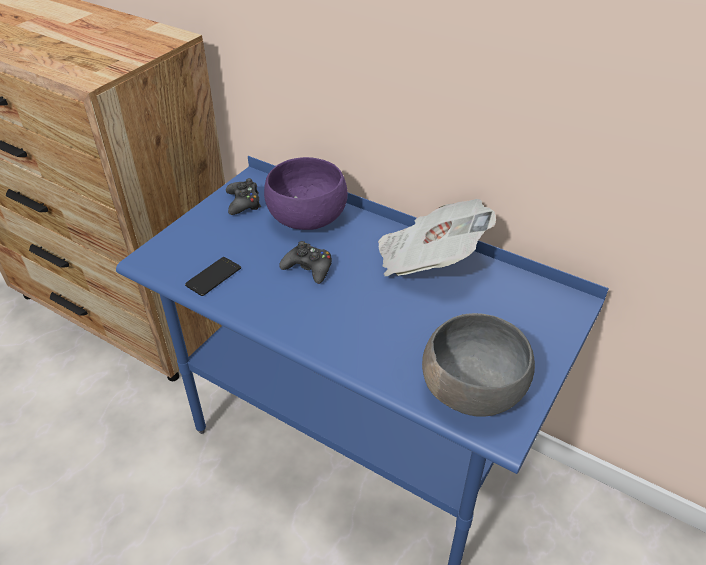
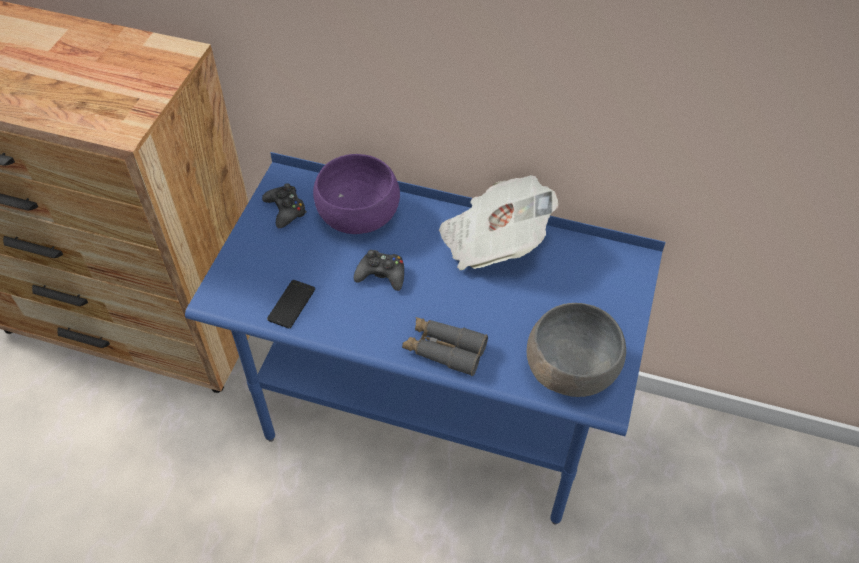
camera: 15 degrees left, 10 degrees up
none -> grey binoculars [402,317,488,376]

